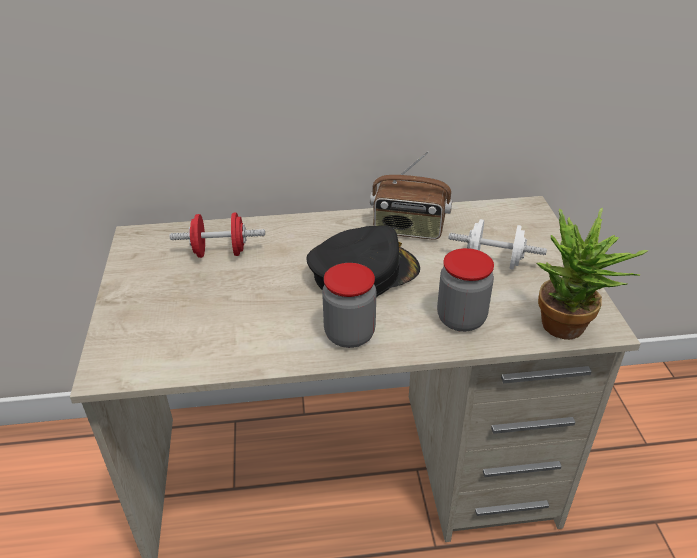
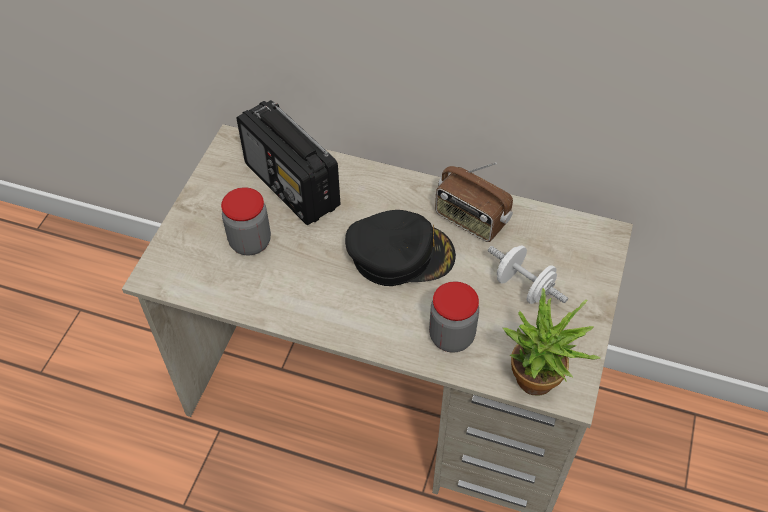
camera: 25 degrees right, 15 degrees up
red dumbbell [170,212,265,258] -> radio [236,100,340,225]
jar [322,263,376,348] -> jar moved to [221,187,271,255]

